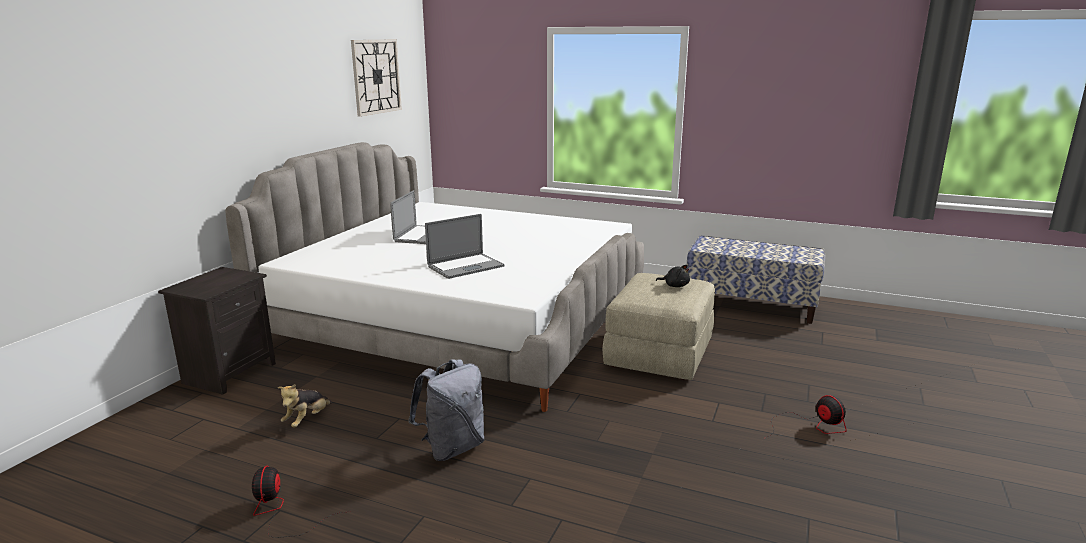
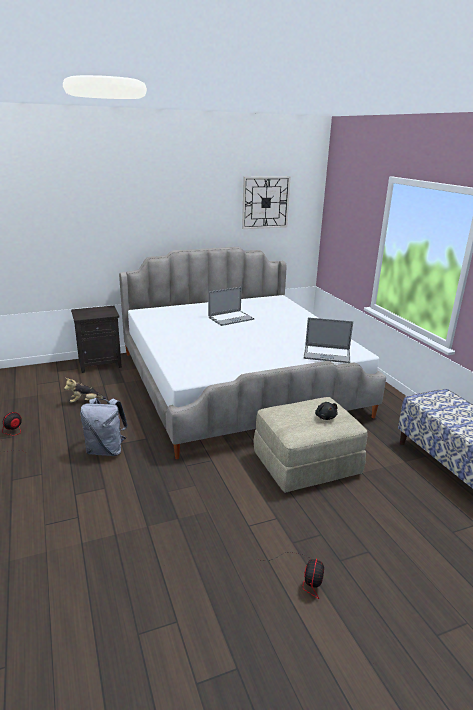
camera: 45 degrees right, 5 degrees up
laptop [425,214,504,279] -> laptop moved to [304,317,353,363]

